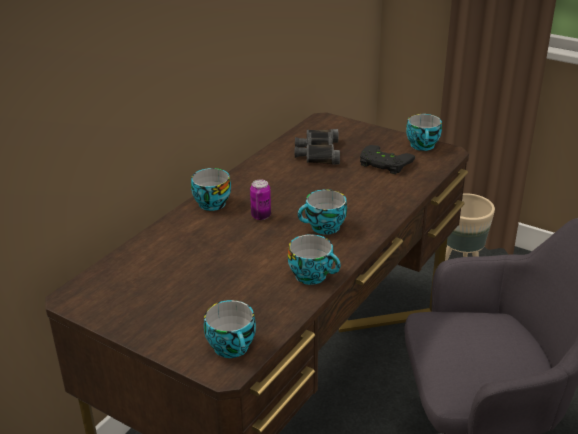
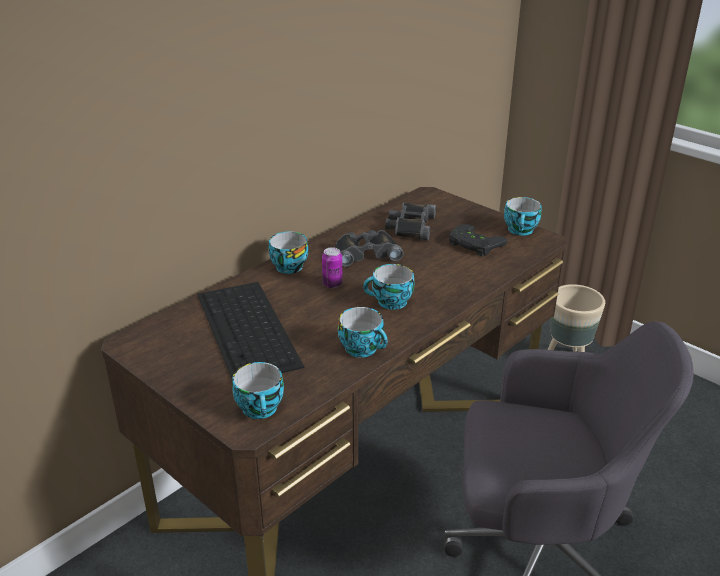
camera: 10 degrees right, 0 degrees up
none -> keyboard [197,282,304,378]
none -> black binoculars [335,230,404,267]

